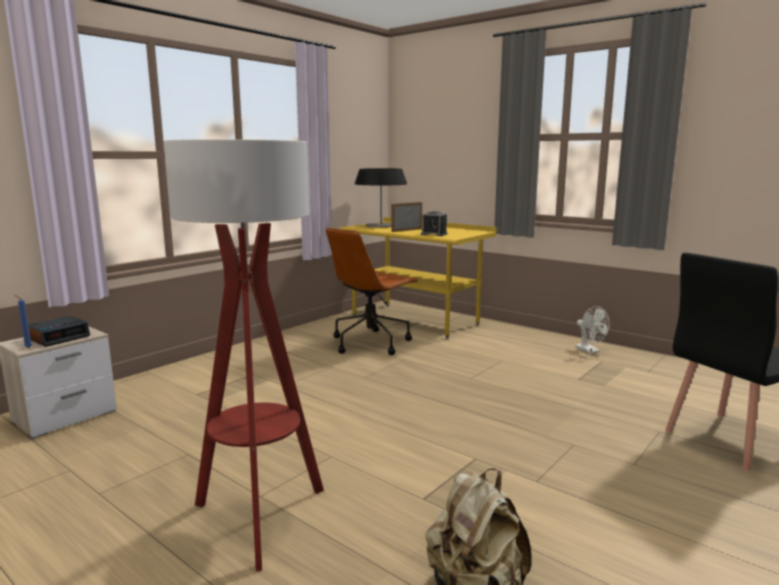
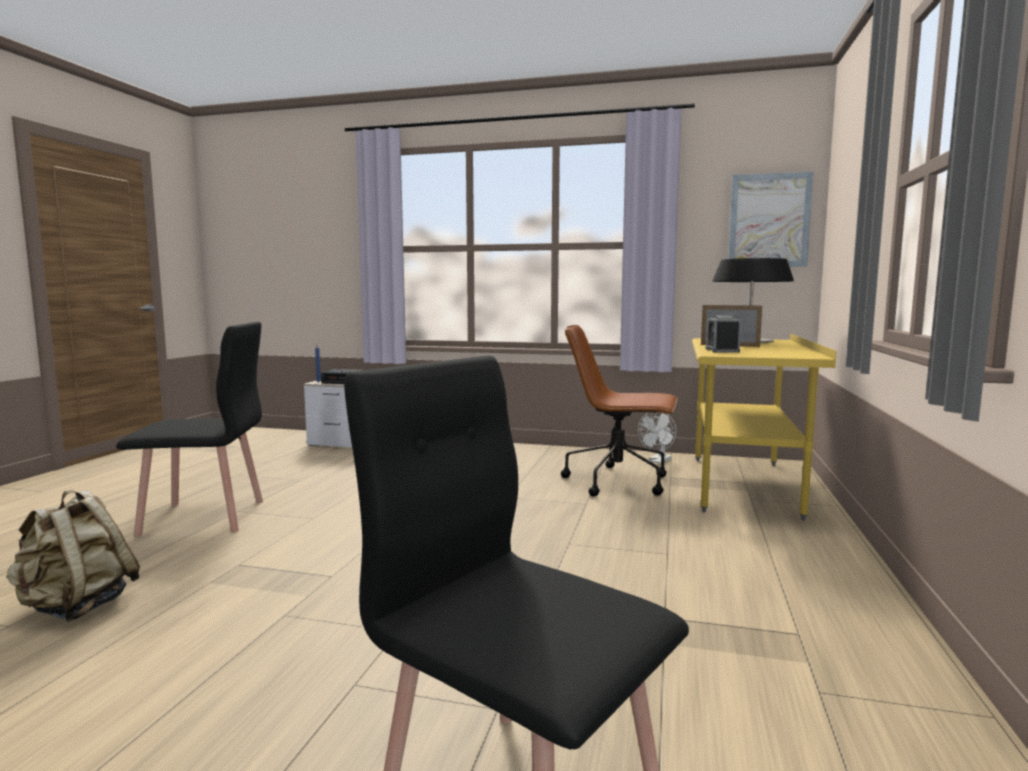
camera: 65 degrees right, 5 degrees down
floor lamp [164,139,324,572] -> black chair [116,322,263,536]
white fan [575,306,610,354] -> white fan moved to [638,412,676,464]
none -> picture [728,172,814,267]

